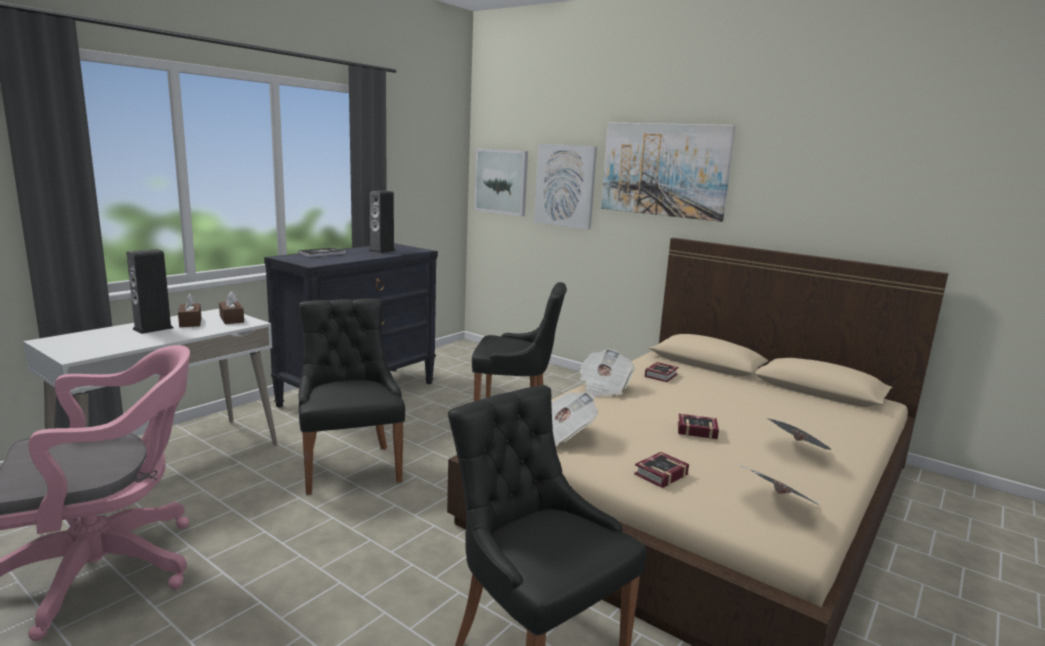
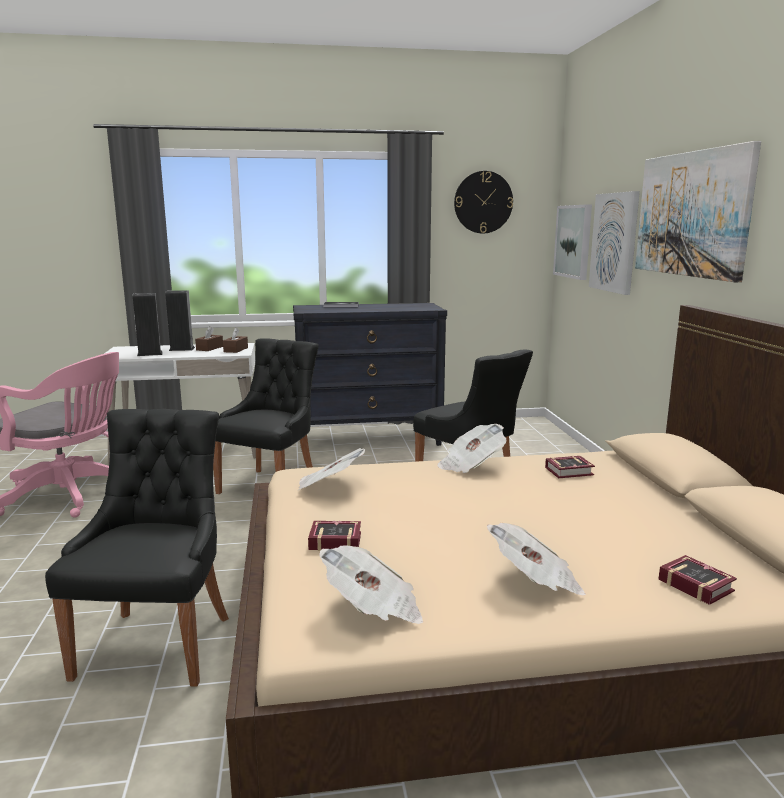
camera: 45 degrees right, 0 degrees up
speaker [368,191,396,253] -> speaker moved to [133,293,163,356]
book [678,414,719,439] -> book moved to [659,555,737,605]
none -> wall clock [454,171,513,233]

